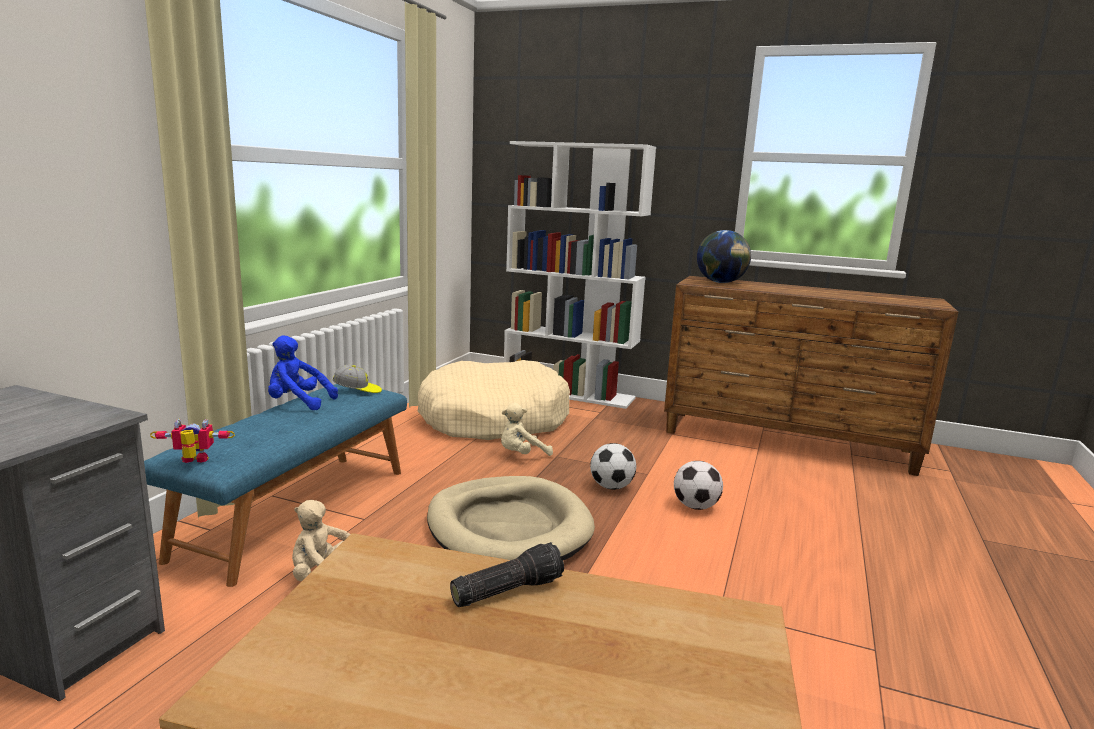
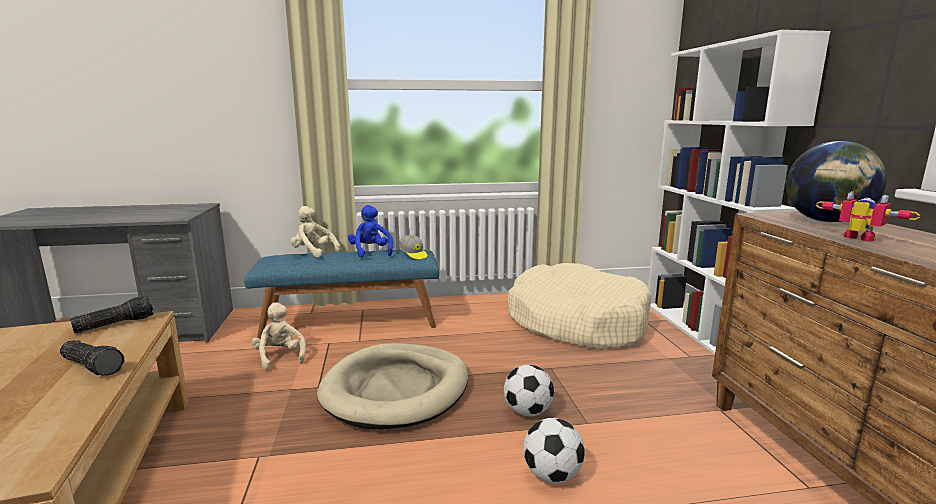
camera: 60 degrees right, 0 degrees up
toy robot [150,419,235,463] -> toy robot moved to [816,191,920,241]
beige plush toy [501,403,553,456] -> beige plush toy moved to [290,206,341,257]
none -> flashlight [70,295,154,334]

